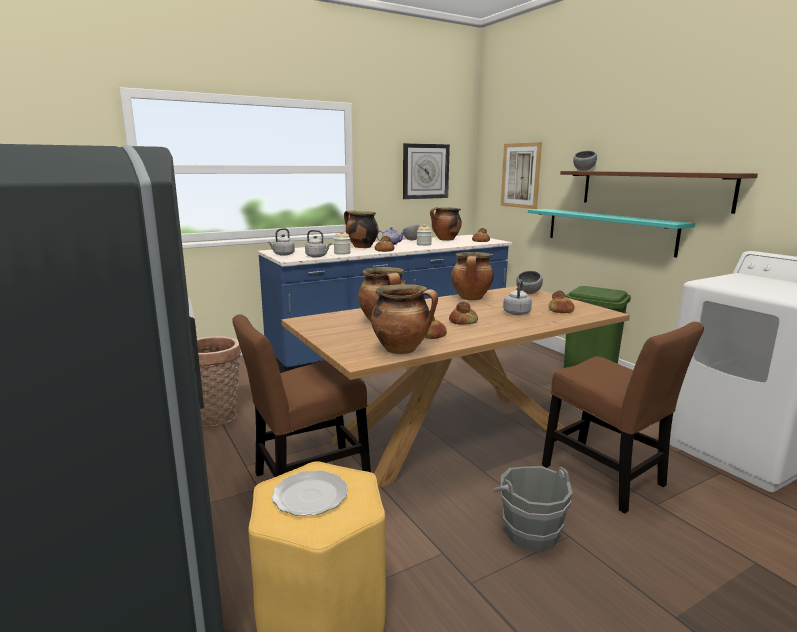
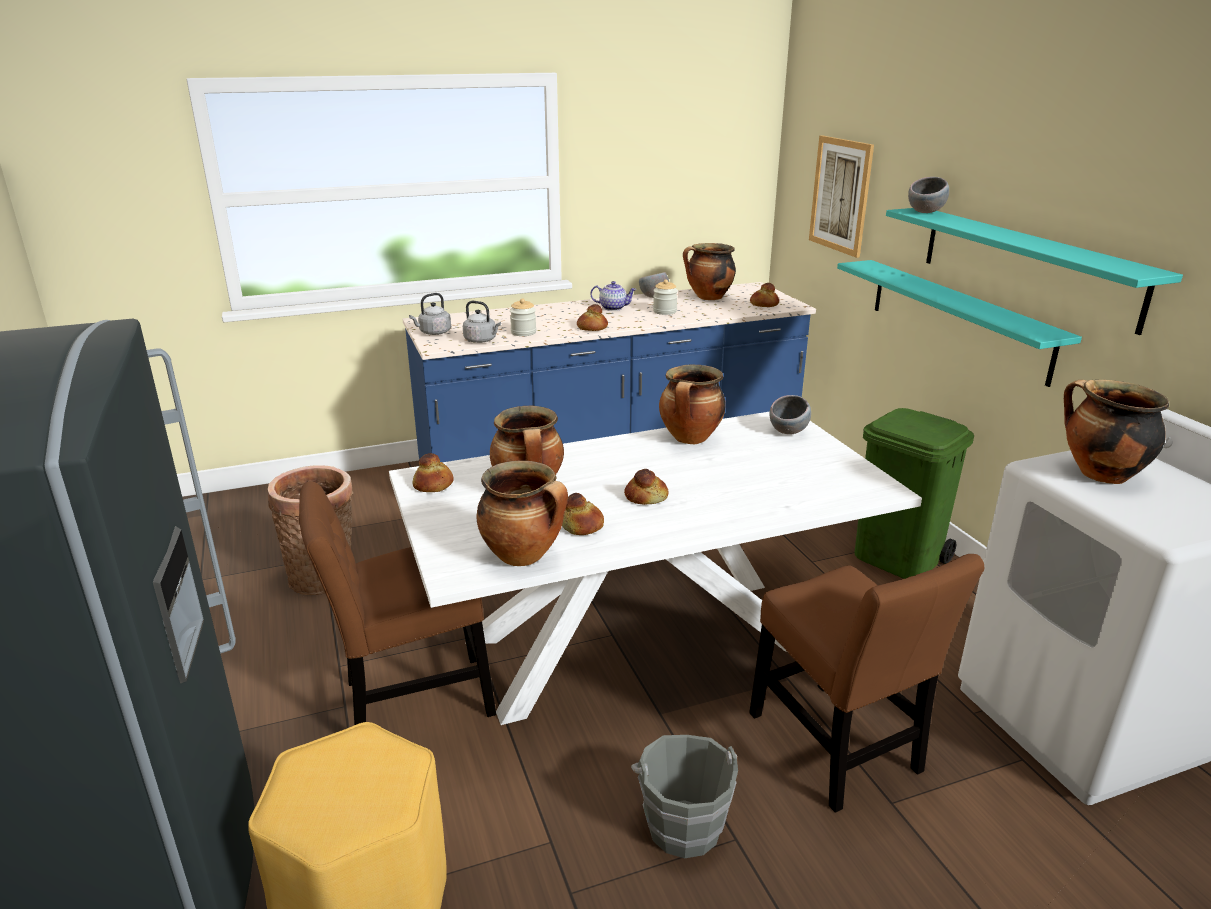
camera: 10 degrees right, 10 degrees up
plate [272,471,348,516] -> none
brown dining table [281,286,630,488] -> white dining table [389,412,922,725]
cooking pot [344,210,379,248] -> cooking pot moved to [1064,380,1169,484]
wall clock [403,143,450,199] -> none
grey kettle [503,279,532,315] -> none
bread [548,290,575,313] -> bread moved to [412,453,454,492]
brown shelf [560,171,758,214] -> turquoise shelf [886,208,1183,335]

